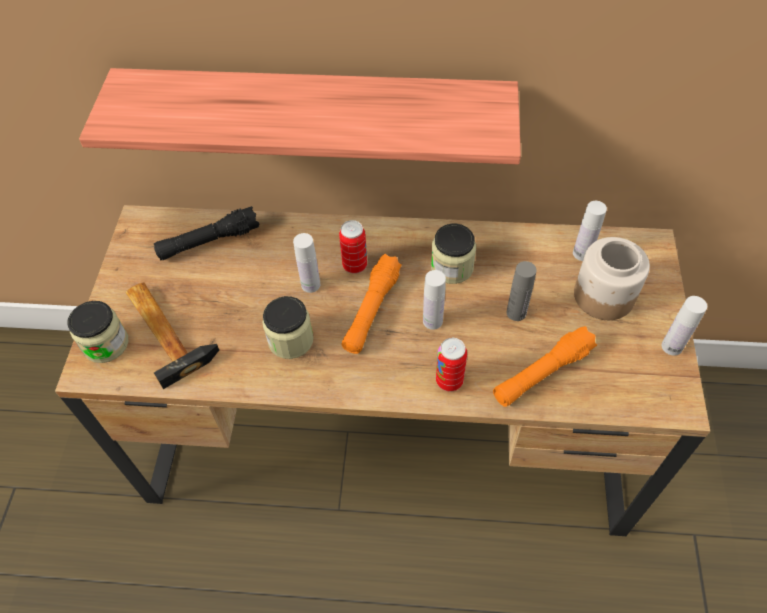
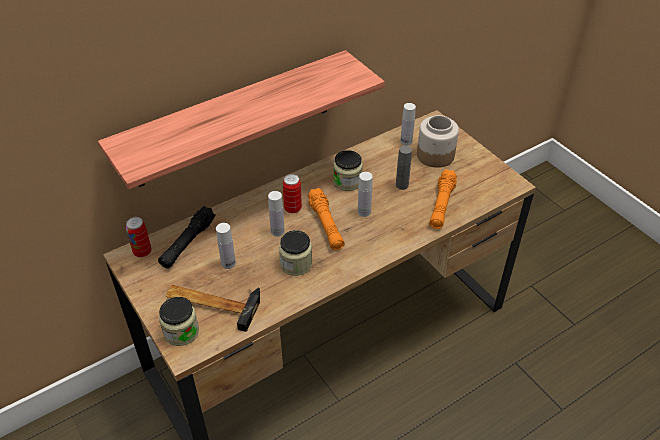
camera: 40 degrees left, 10 degrees down
can [436,338,467,391] -> can moved to [126,217,152,257]
white bottle [662,296,707,356] -> white bottle moved to [216,223,236,269]

